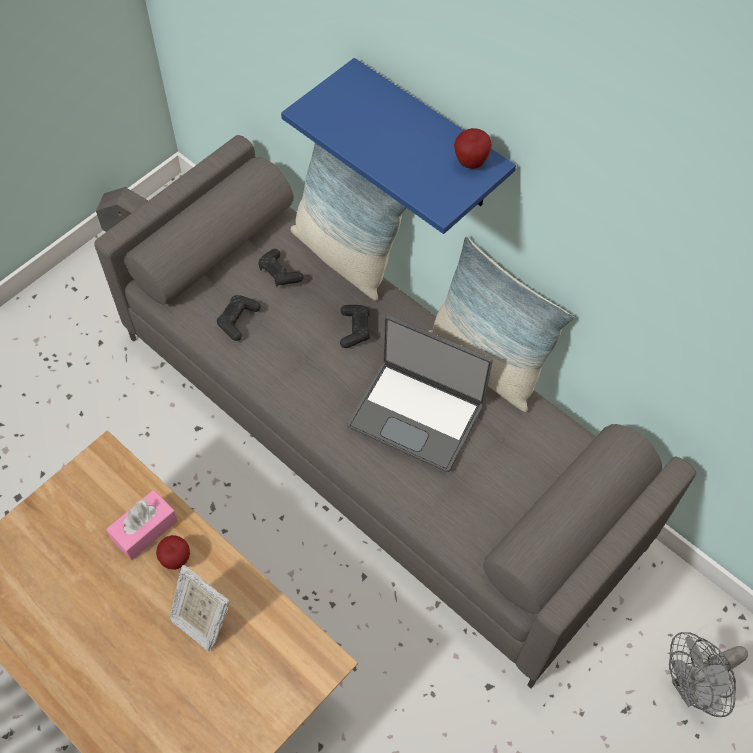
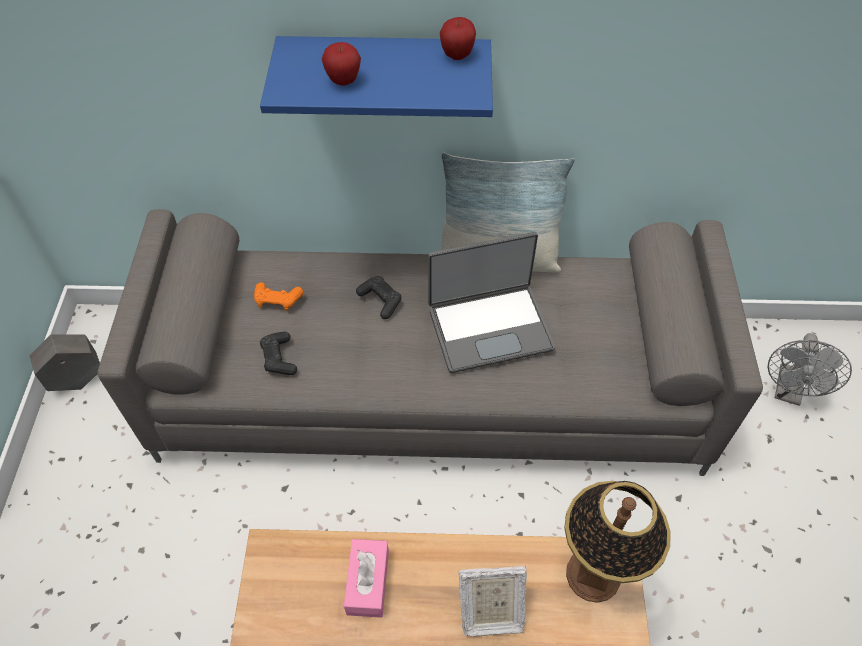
camera: 40 degrees left, 5 degrees down
apple [156,535,190,570] -> apple moved to [322,42,361,86]
black game controller [258,249,303,287] -> orange game controller [254,282,303,311]
pillow [290,143,406,301] -> none
none -> table lamp [564,481,671,603]

